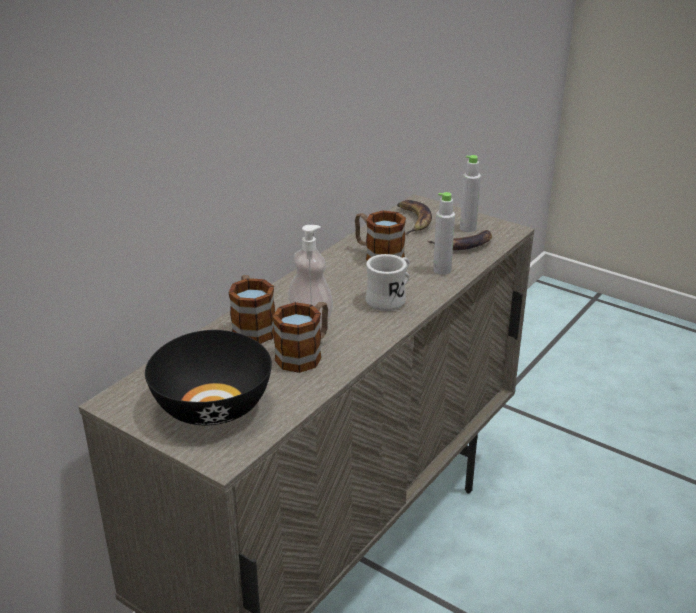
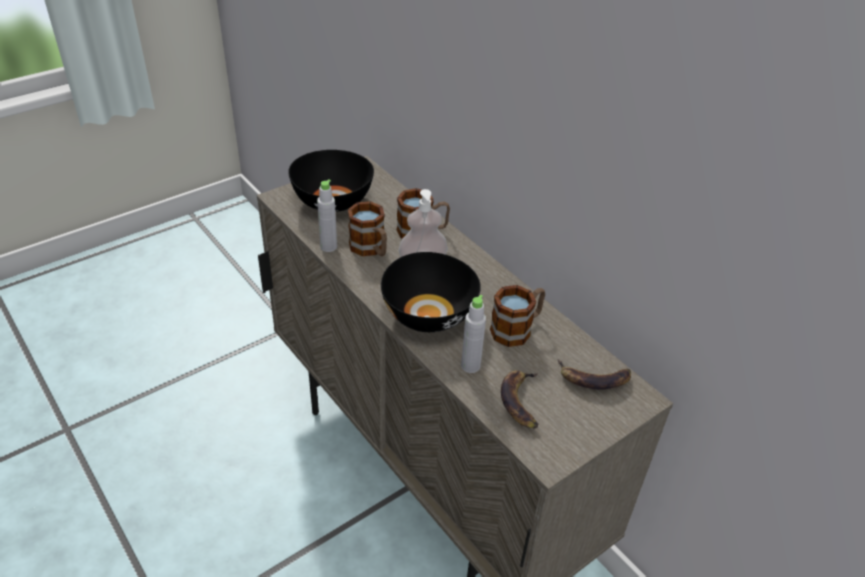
camera: 105 degrees right, 10 degrees up
white mug [365,254,410,311] -> black bowl [381,252,481,332]
grey bottle [460,155,481,232] -> grey bottle moved to [317,179,337,252]

